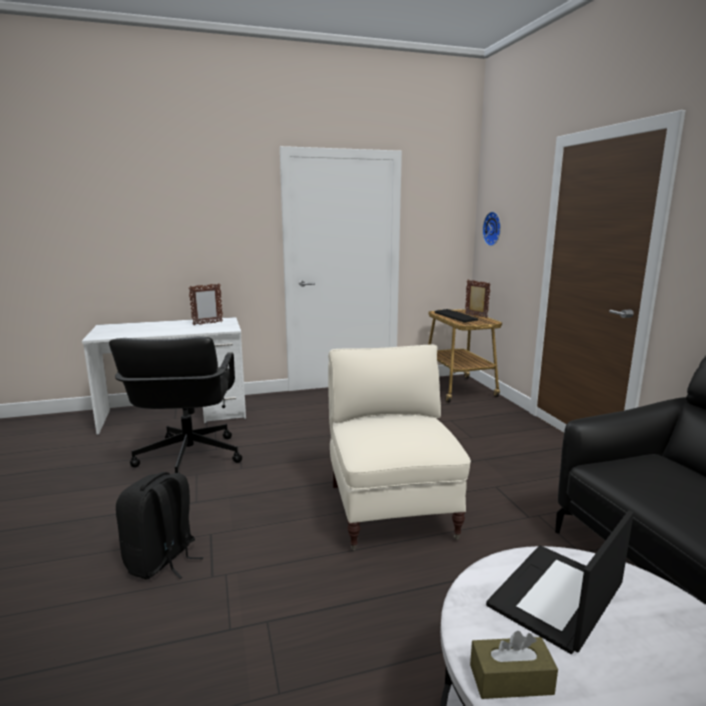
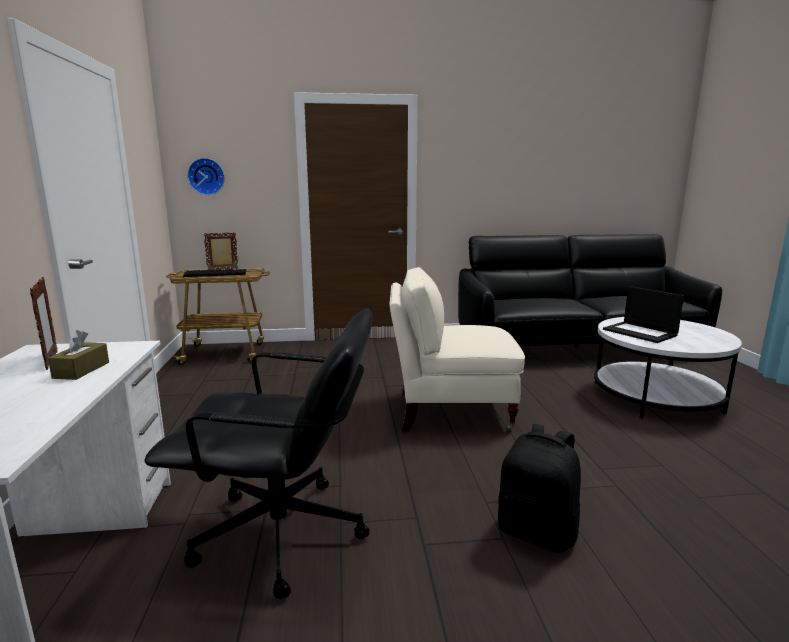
camera: 80 degrees left, 0 degrees up
brown tissue box [470,631,558,699] -> brown tissue box moved to [48,330,109,380]

